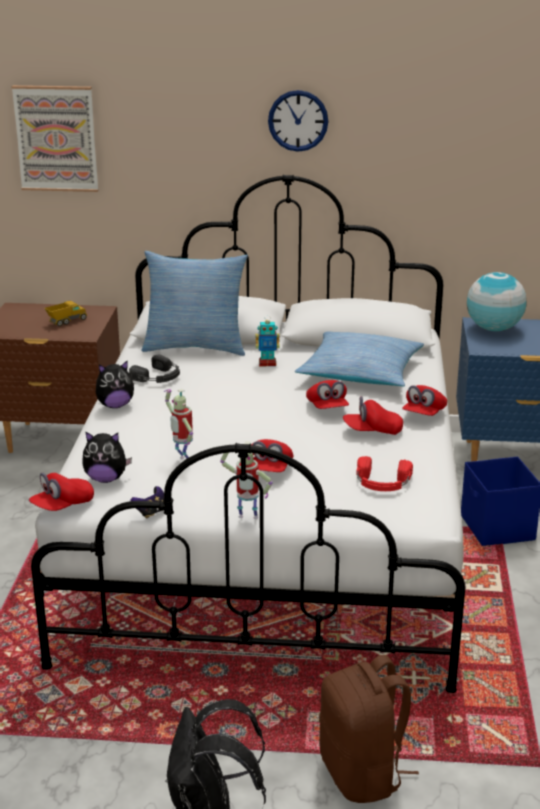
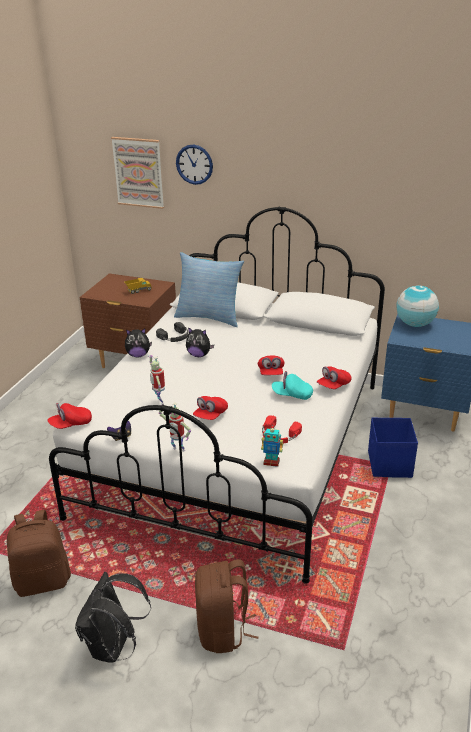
camera: 15 degrees right, 5 degrees up
plush toy [82,431,132,483] -> plush toy moved to [186,327,214,357]
toy robot [255,315,280,366] -> toy robot moved to [261,425,283,467]
wall clock [268,90,328,152] -> wall clock moved to [176,145,213,185]
pillow [295,331,424,386] -> none
red cap [343,396,403,435] -> turquoise cap [272,371,313,400]
none -> brown backpack [7,510,71,597]

